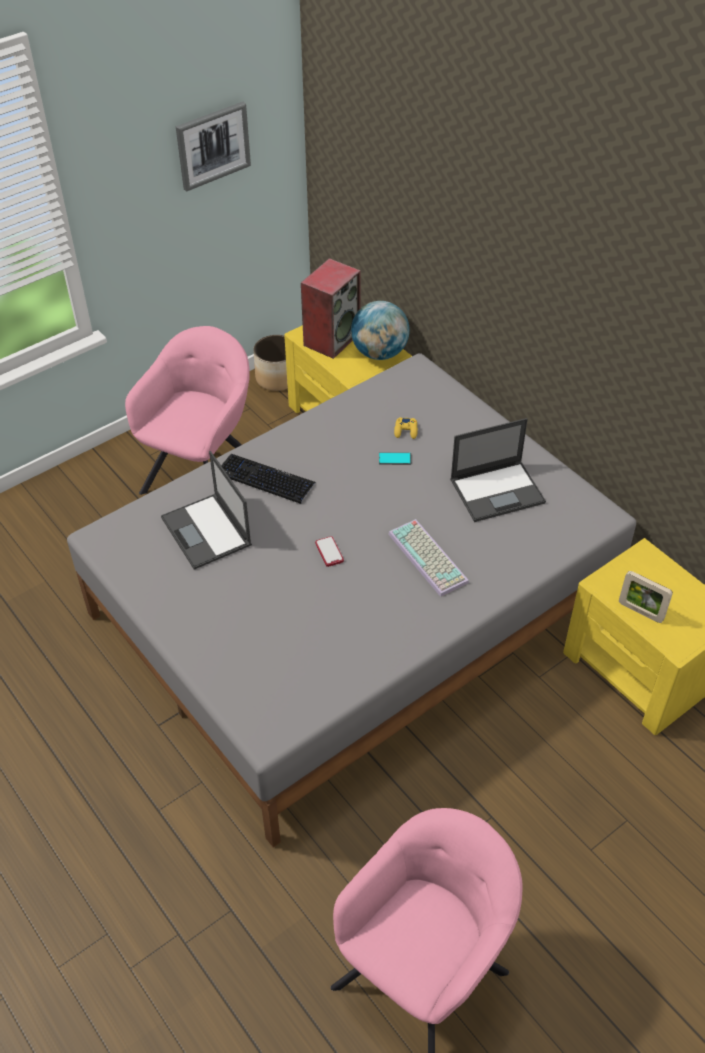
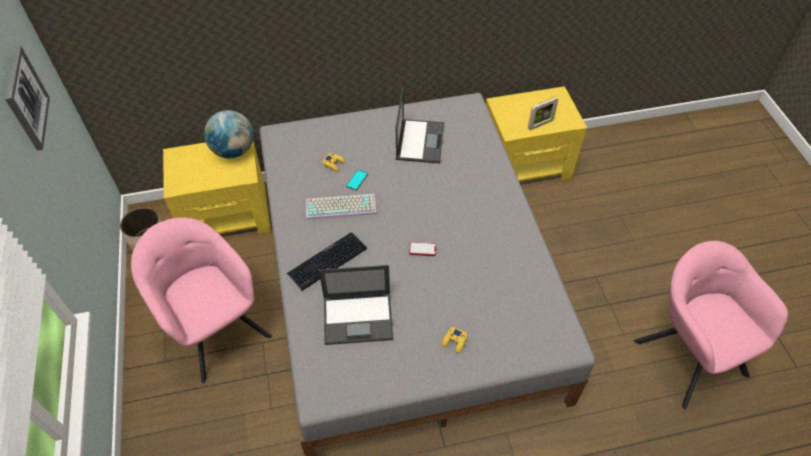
camera: 65 degrees left, 5 degrees up
speaker [301,258,360,359] -> none
keyboard [388,519,469,597] -> keyboard moved to [306,194,377,220]
none -> yellow game controller [442,327,468,353]

